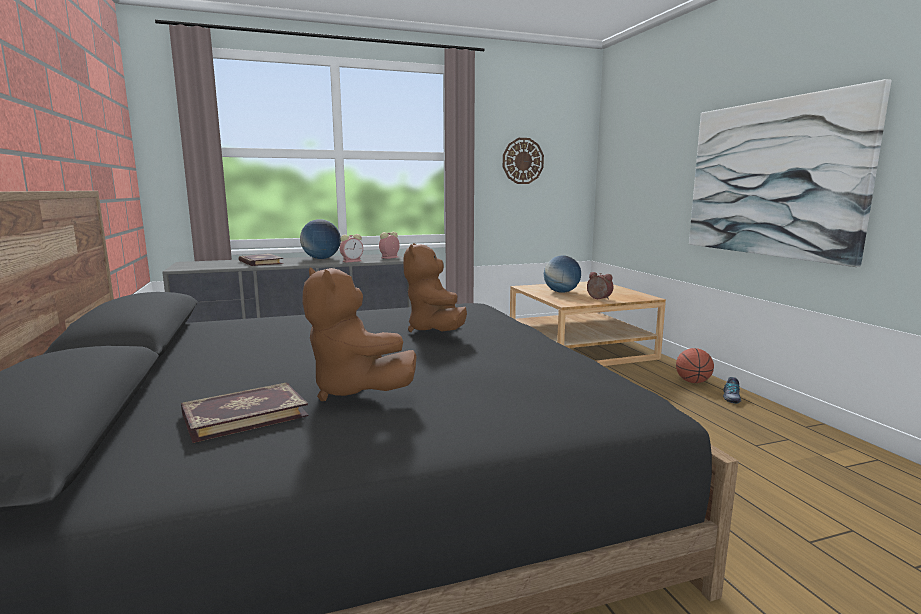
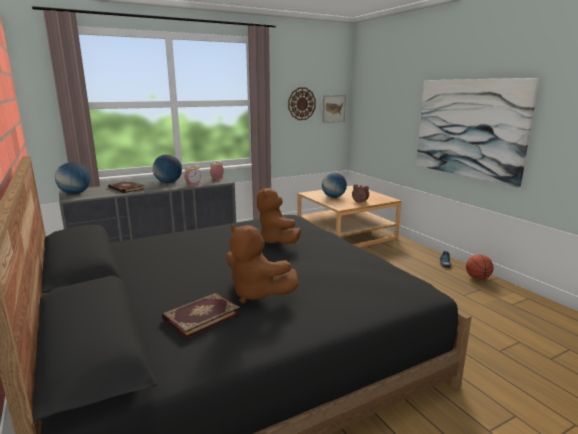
camera: 10 degrees left, 5 degrees up
basketball [676,348,714,383] -> basketball moved to [466,254,494,280]
none -> globe [55,162,91,194]
none -> picture [323,95,346,123]

